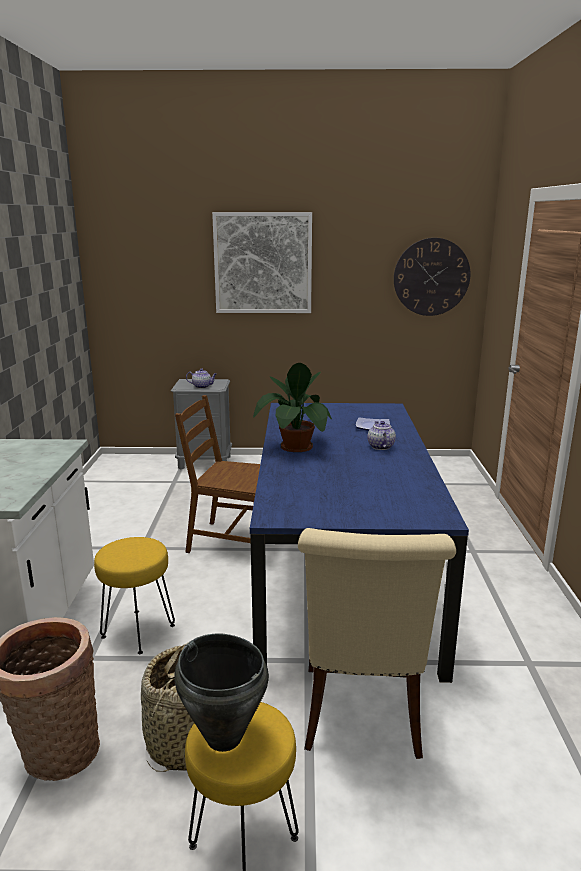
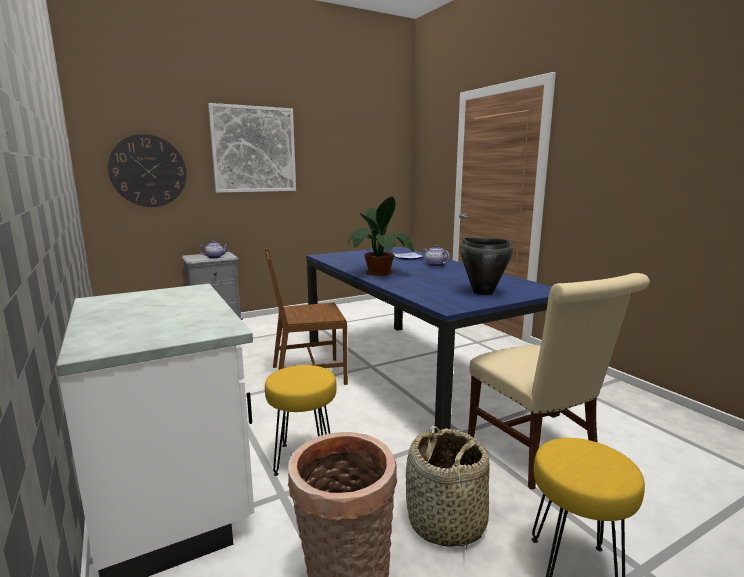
camera: 30 degrees left, 5 degrees down
black cooking pot [174,633,269,752] -> black cooking pot moved to [460,238,513,295]
wall clock [394,238,470,316] -> wall clock moved to [108,134,187,207]

